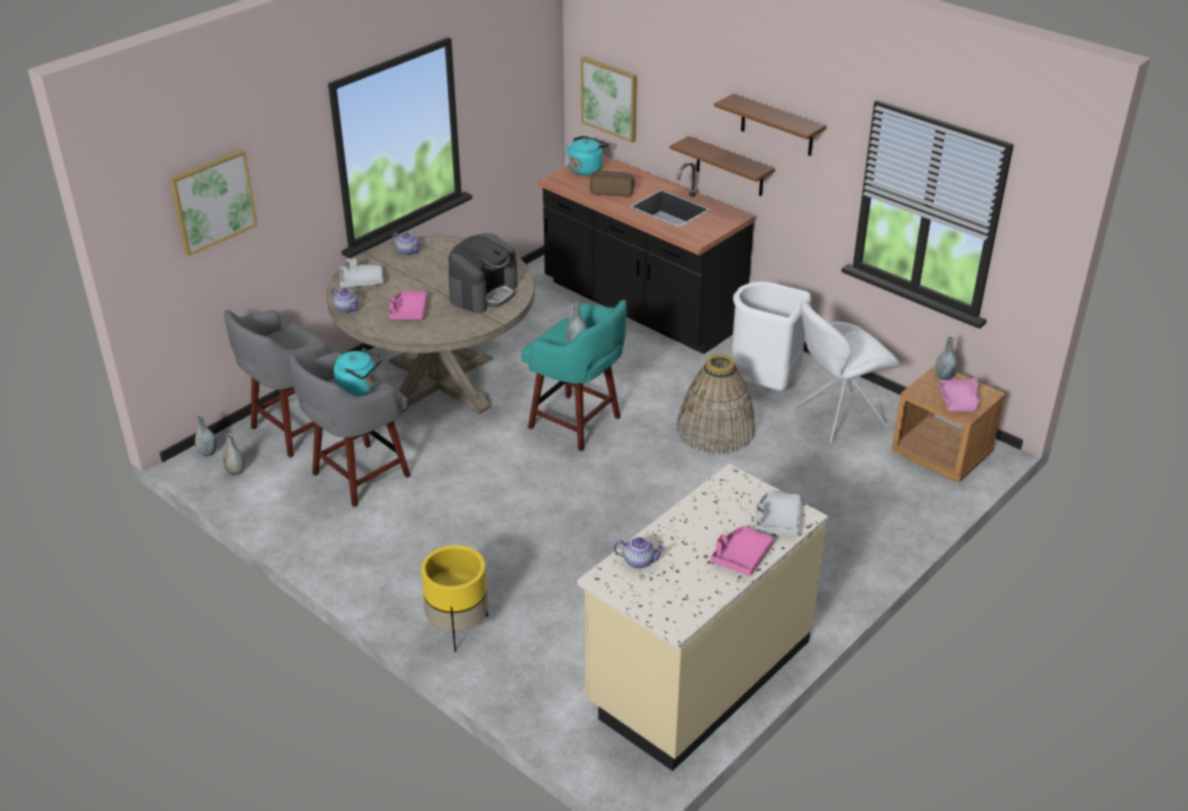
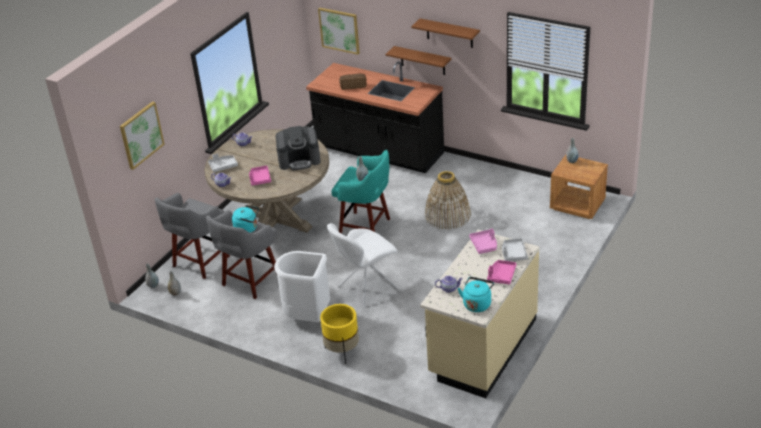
camera: 10 degrees left, 0 degrees up
coffee machine [448,233,518,313] -> coffee machine turned 60 degrees clockwise [276,126,321,170]
turquoise kettle [566,136,608,176] -> turquoise kettle moved to [458,277,494,312]
white trash can [731,282,812,391] -> white trash can moved to [274,251,330,322]
white chair [795,302,900,444] -> white chair moved to [327,223,399,308]
pink tray [938,378,979,411] -> pink tray moved to [469,229,497,254]

